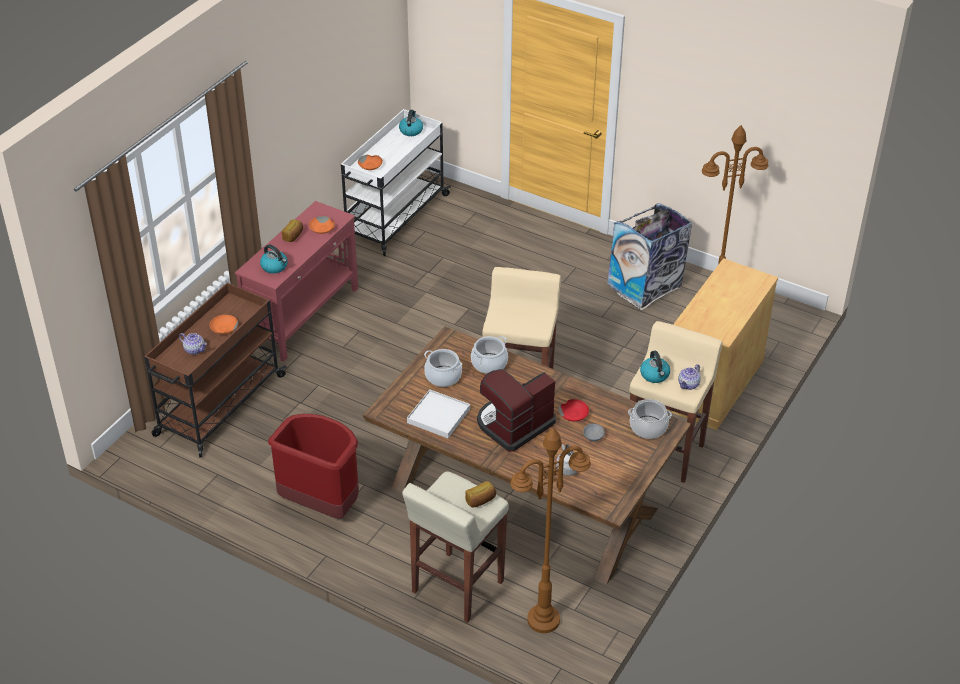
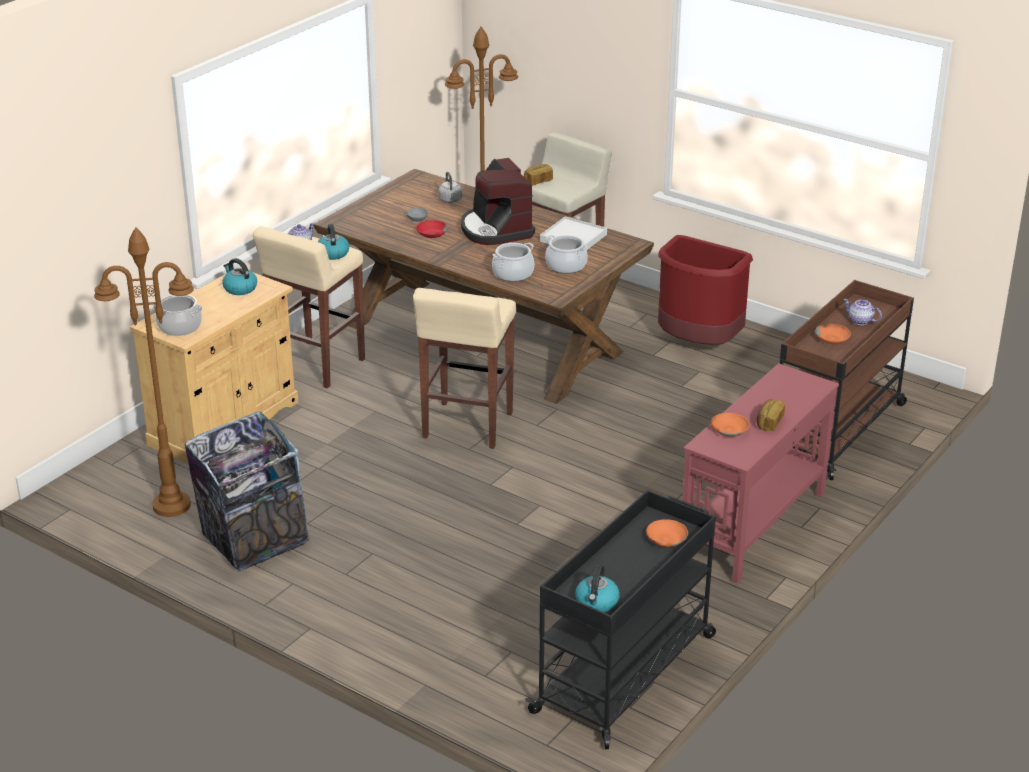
camera: 175 degrees left, 10 degrees down
kettle [260,244,288,273] -> kettle moved to [223,258,257,295]
white cart [341,109,451,256] -> black cart [525,490,716,749]
coffee machine [477,369,556,452] -> coffee machine turned 105 degrees clockwise [461,158,535,245]
cooking pot [628,399,672,439] -> cooking pot moved to [153,295,203,336]

